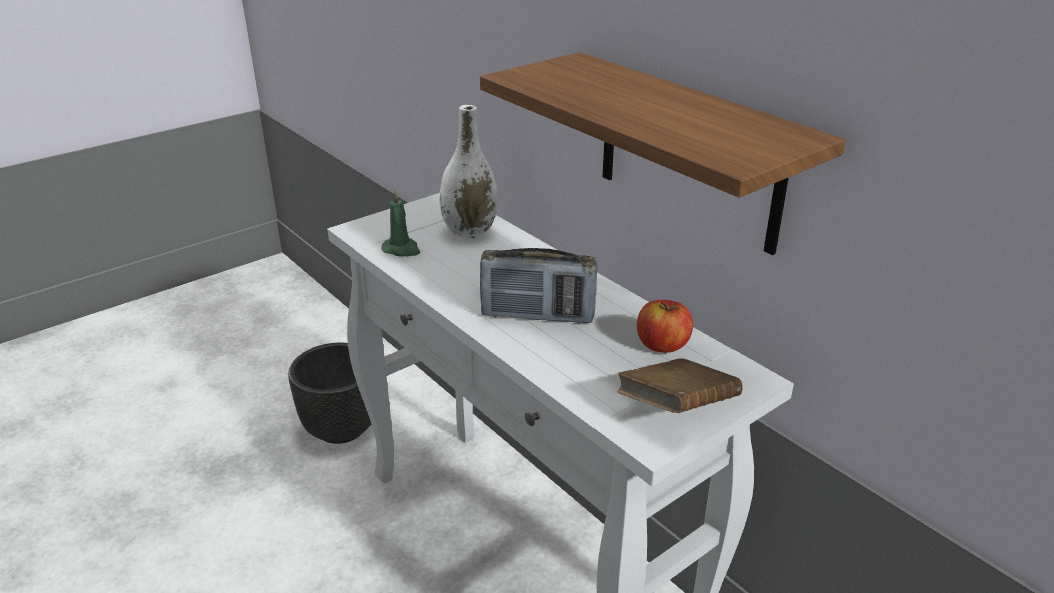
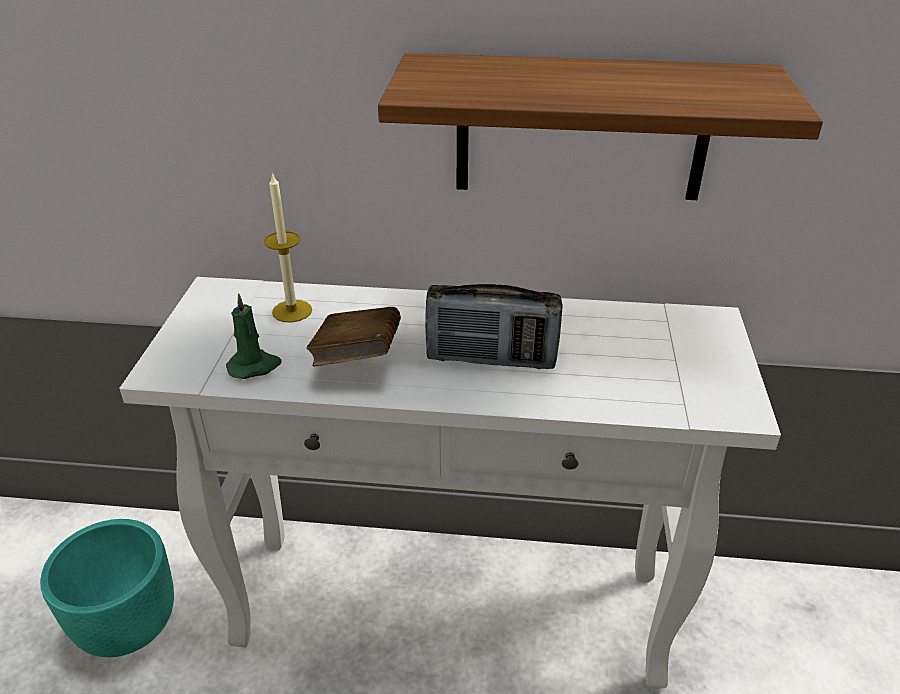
camera: 45 degrees left, 5 degrees up
black planter [288,343,371,444] -> turquoise planter [40,519,174,657]
white vase [440,105,497,238] -> candle [264,172,312,323]
radio [480,248,597,323] -> radio turned 45 degrees clockwise [425,284,563,369]
brown book [618,358,743,413] -> brown book moved to [307,307,401,366]
apple [637,300,693,353] -> none

